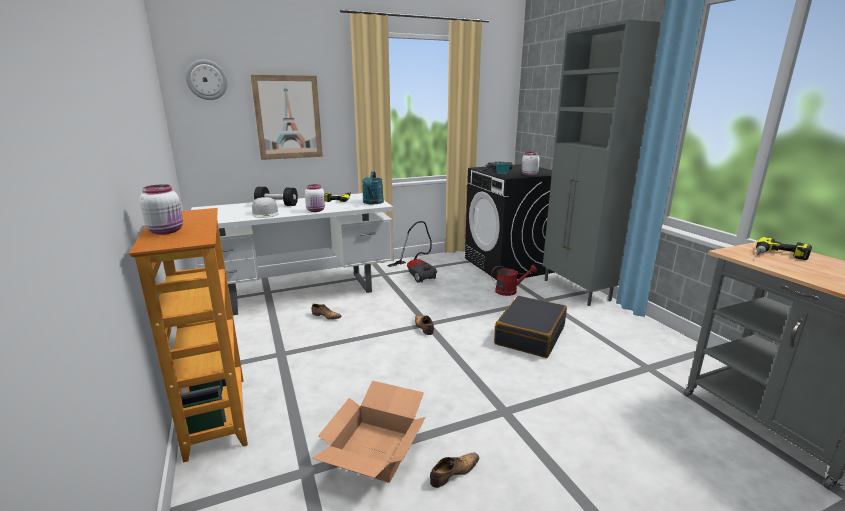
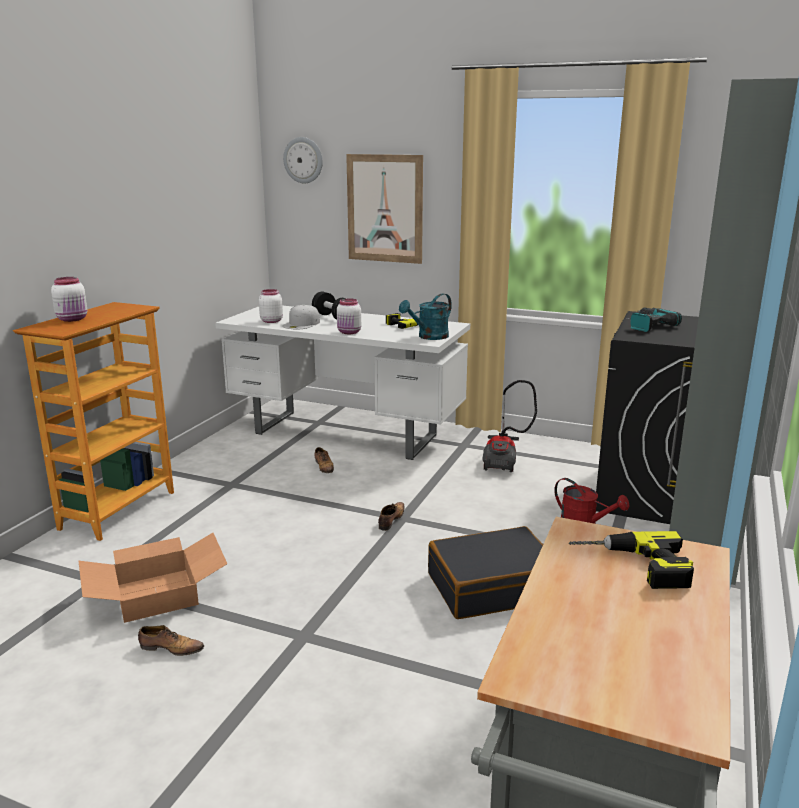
camera: 45 degrees right, 0 degrees up
white jar [521,152,539,176] -> white jar moved to [259,289,283,323]

